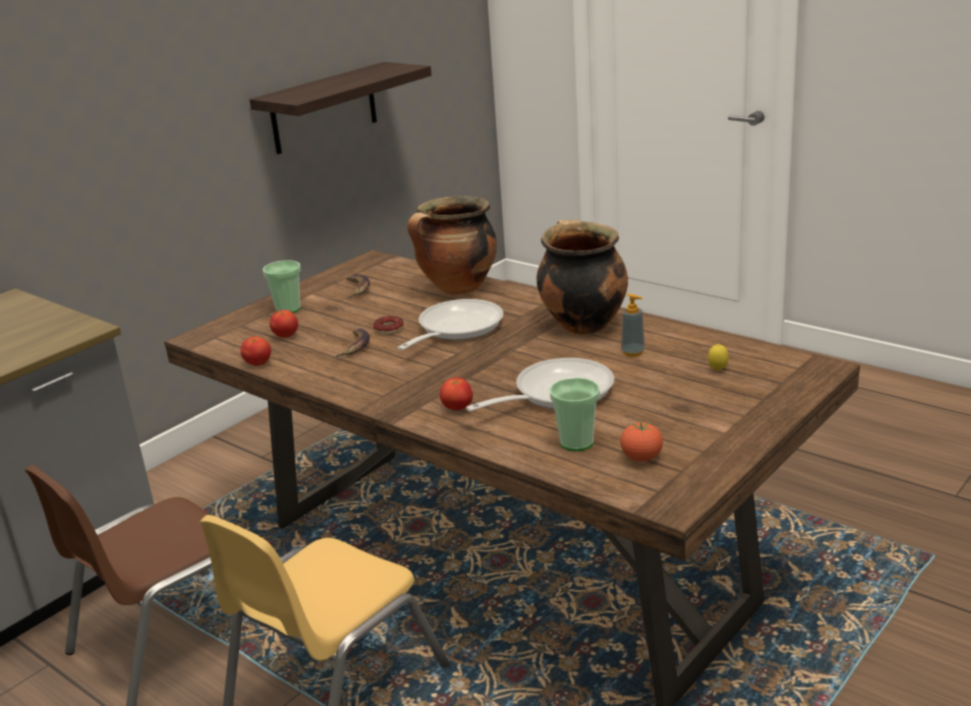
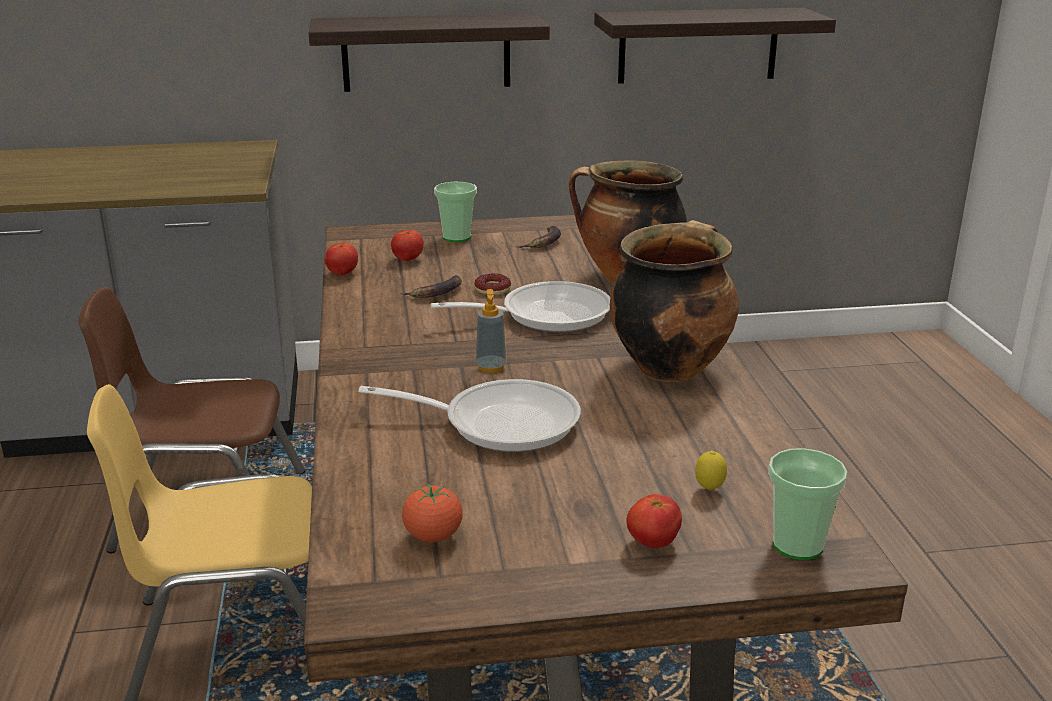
camera: 40 degrees right, 0 degrees up
tomato [440,377,473,410] -> tomato moved to [627,494,682,548]
cup [550,378,600,451] -> cup moved to [768,448,847,560]
soap dispenser [621,293,645,357] -> soap dispenser moved to [475,289,507,373]
none -> shelf [309,13,550,92]

